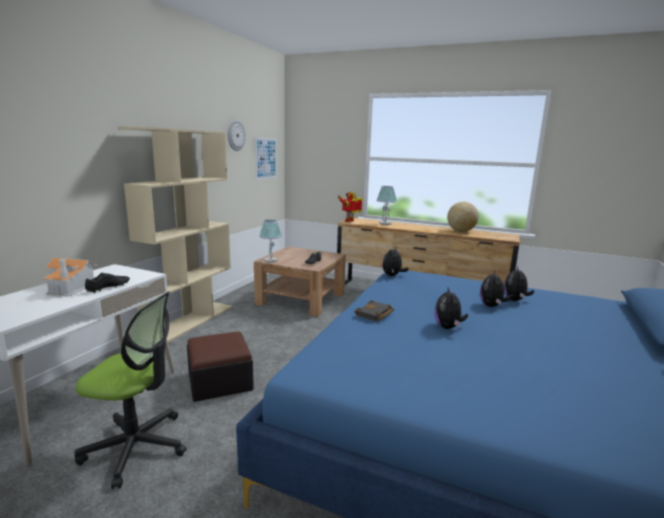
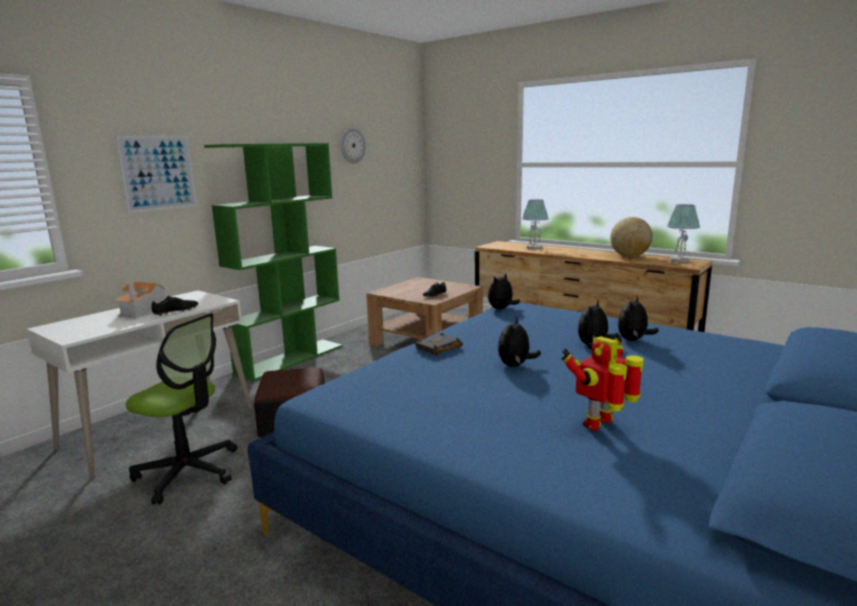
camera: 15 degrees right, 0 degrees up
beige bookcase [118,126,232,343] -> green bookcase [204,143,343,382]
picture [255,137,277,180] -> picture moved to [115,136,197,213]
table lamp [259,220,282,263] -> table lamp moved to [667,204,700,263]
toy robot [338,192,363,222] -> toy robot moved to [561,335,644,430]

